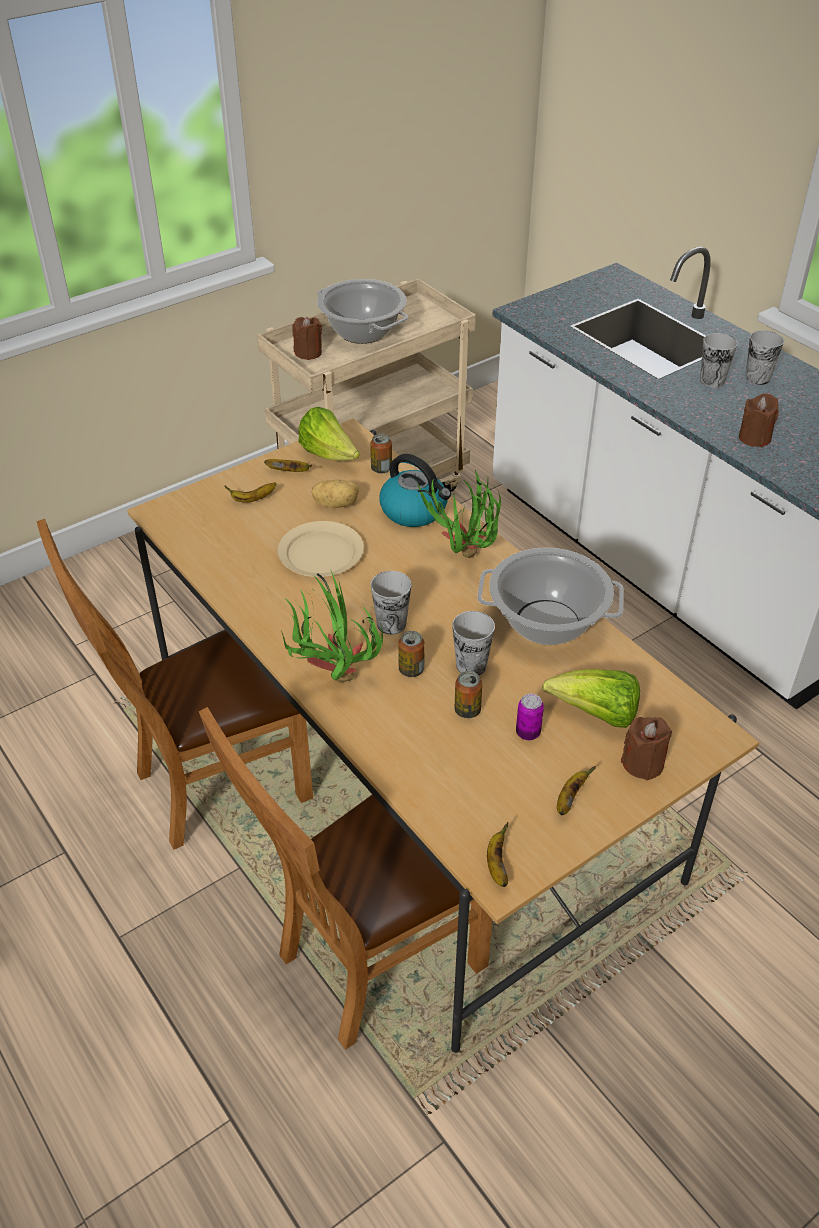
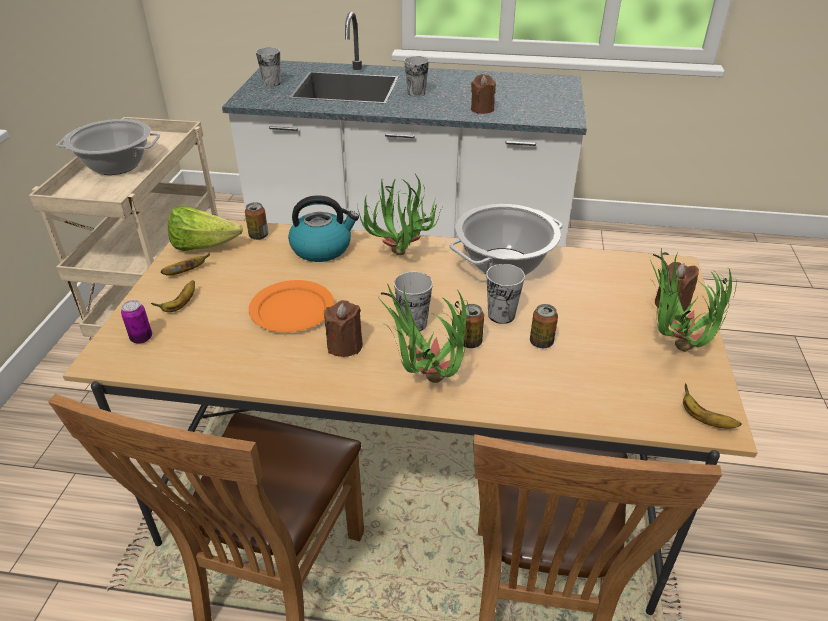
camera: 45 degrees left, 5 degrees down
beige plate [278,521,364,577] -> orange plate [249,280,334,332]
brown candle [292,317,322,360] -> brown candle moved to [324,300,363,357]
potato [312,480,359,508] -> none
can [516,693,544,740] -> can moved to [121,300,152,344]
lettuce [542,669,640,728] -> none
banana [557,765,596,815] -> potted plant [649,248,736,352]
cup [745,330,784,385] -> cup moved to [256,47,281,87]

